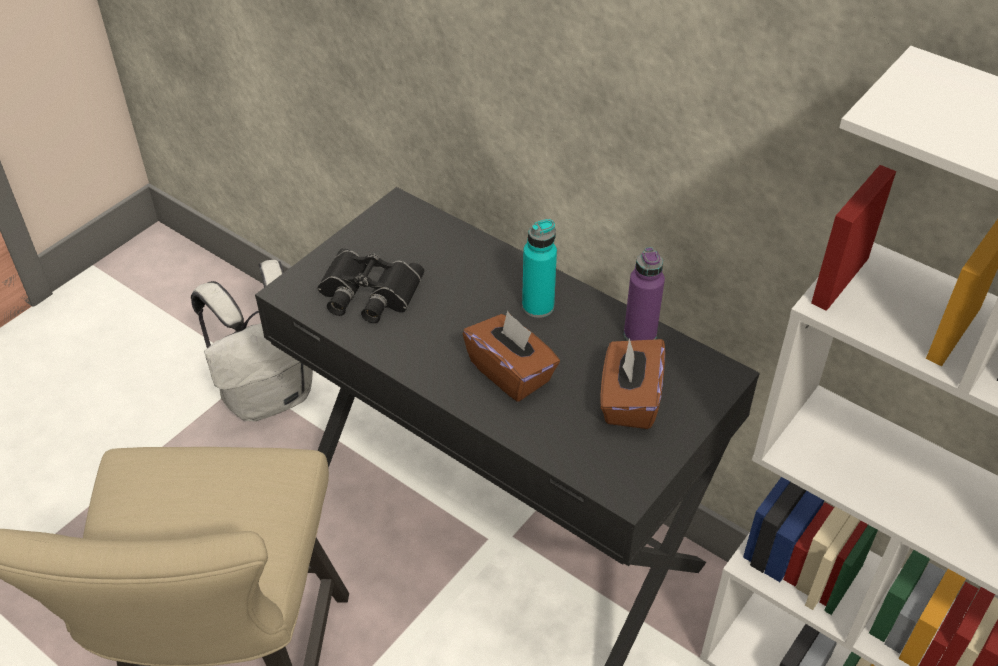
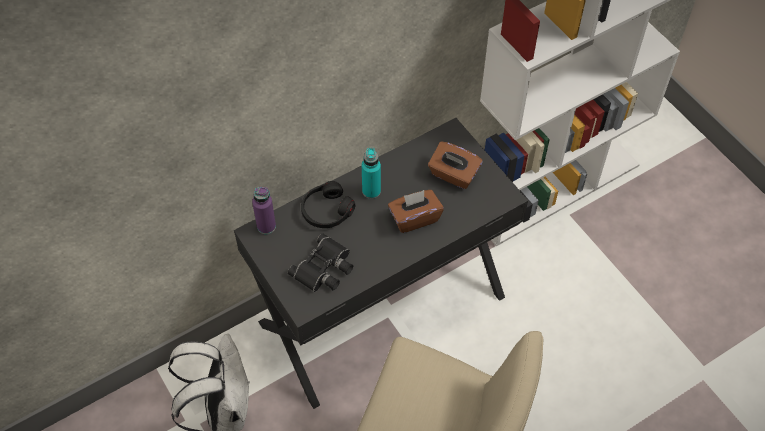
camera: 70 degrees left, 10 degrees up
purple bottle [624,247,665,341] -> purple bottle moved to [252,187,276,234]
none -> black headphones [301,181,355,228]

